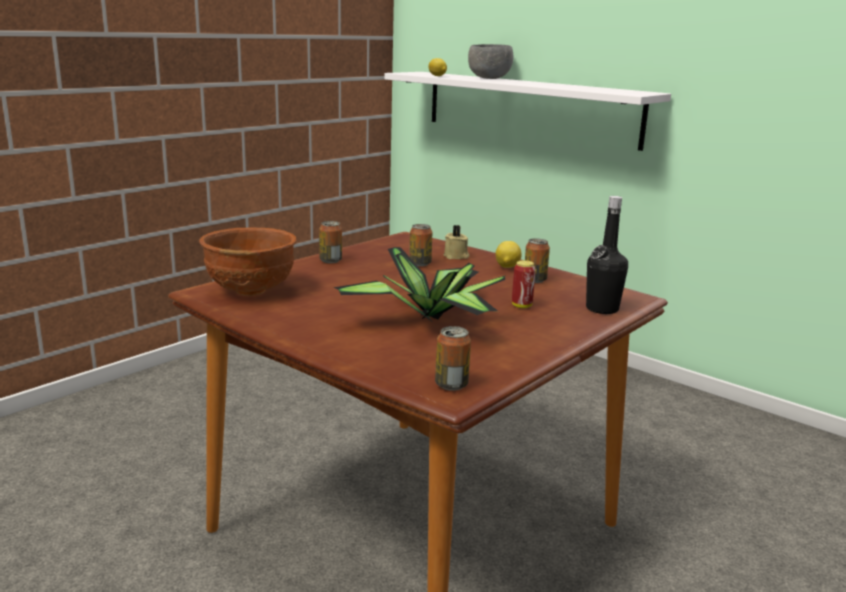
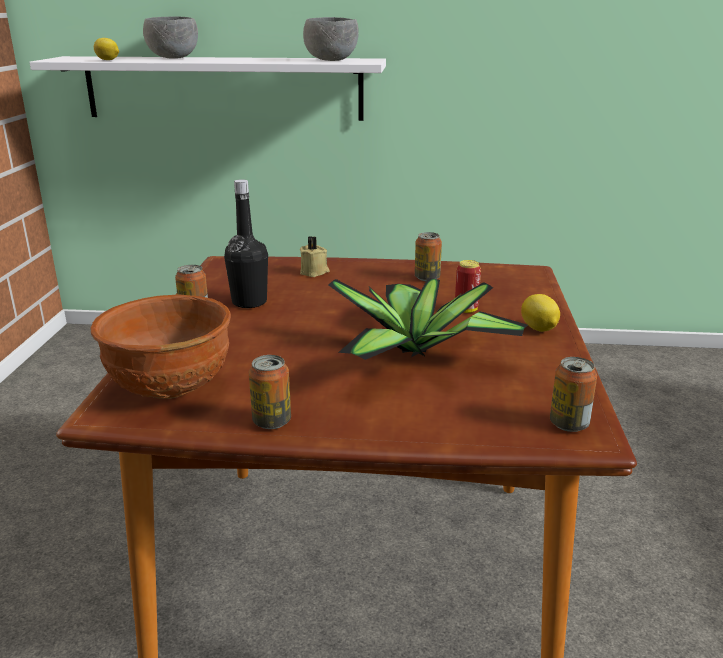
camera: 35 degrees left, 5 degrees up
can [409,224,432,266] -> can moved to [249,355,291,429]
lemon [495,241,522,268] -> lemon moved to [521,294,560,332]
black bottle [586,196,628,314] -> black bottle moved to [224,179,268,308]
none -> grey bowl [303,17,359,61]

